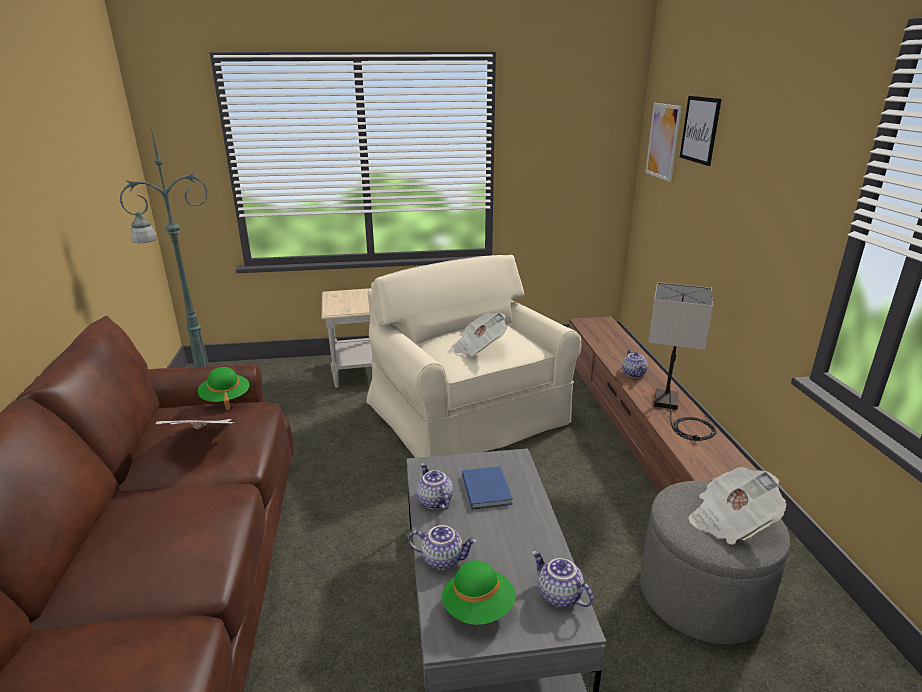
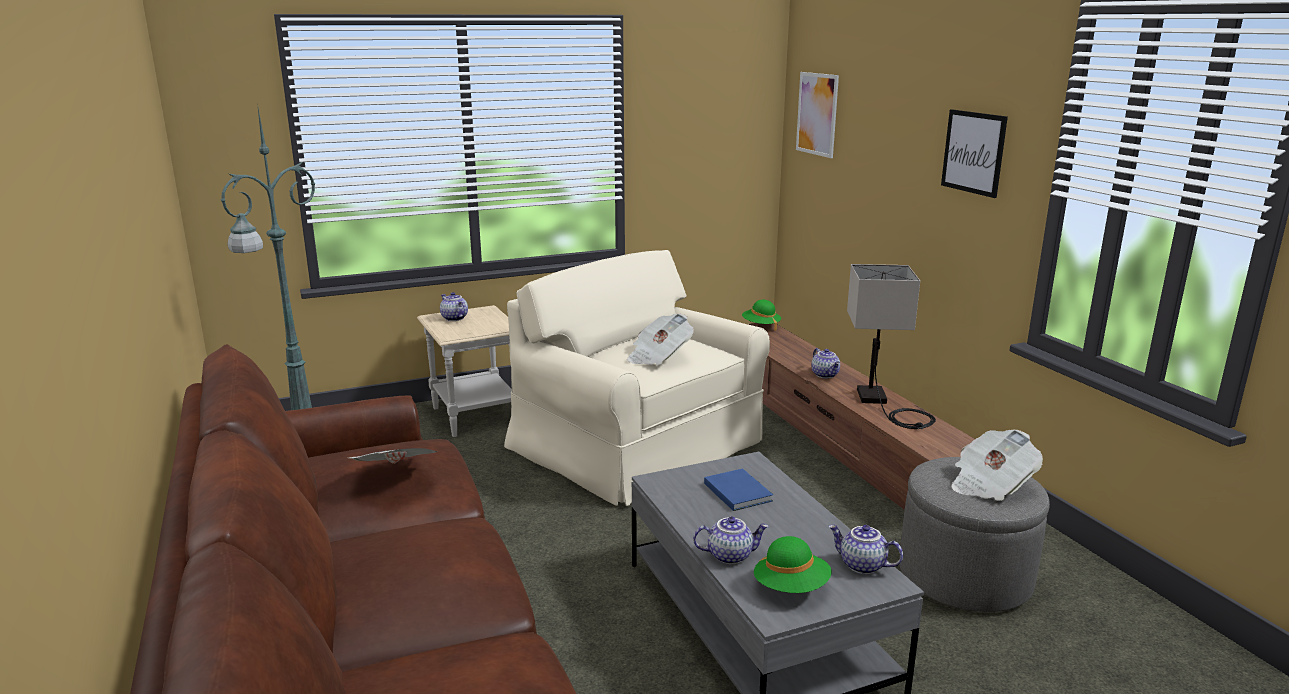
camera: 15 degrees left, 5 degrees down
green hat [198,367,249,410] -> green hat moved to [742,300,781,331]
teapot [416,463,453,510] -> teapot moved to [440,292,468,321]
picture [680,96,722,166] -> picture moved to [941,109,1008,198]

